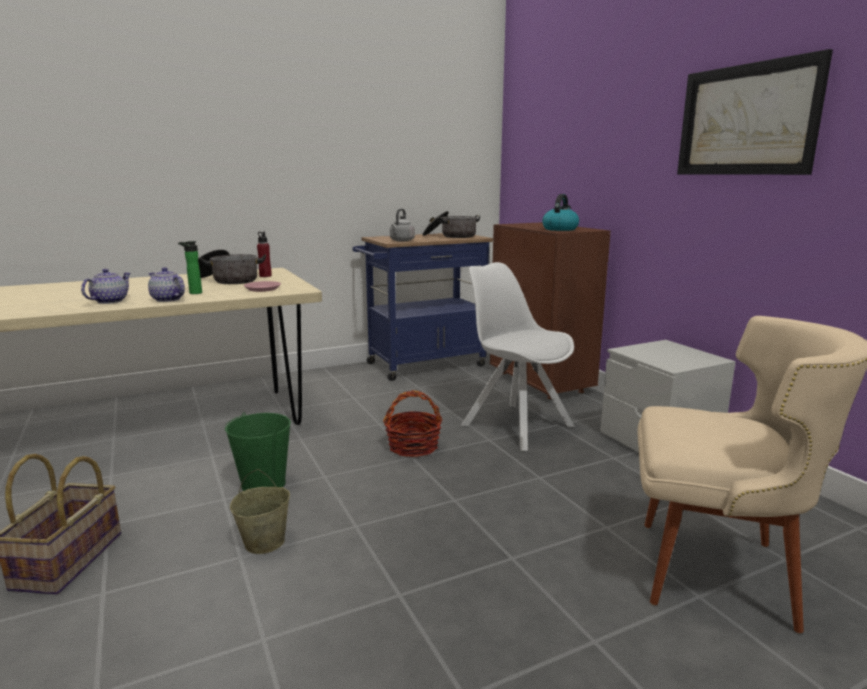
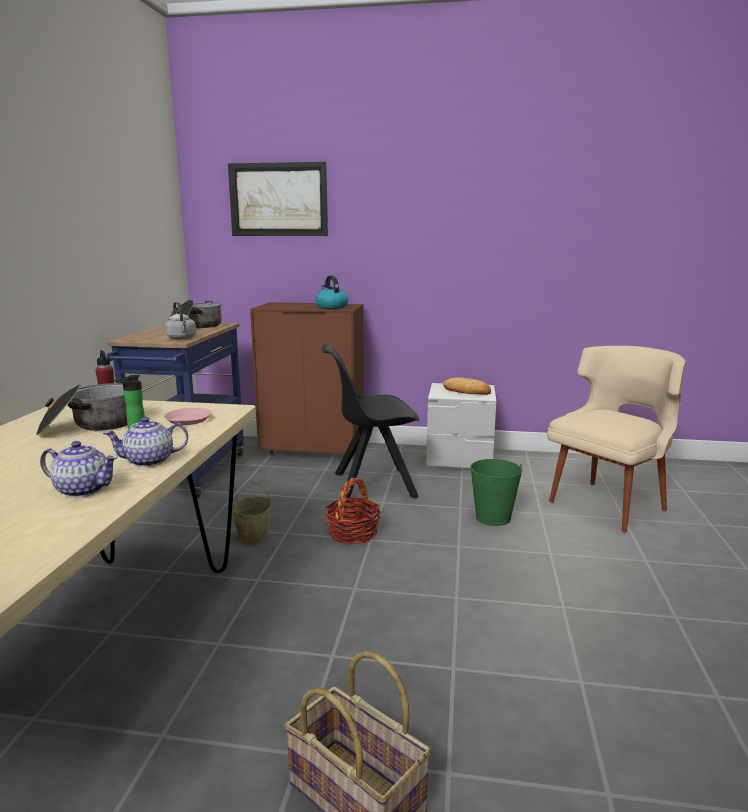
camera: 55 degrees left, 0 degrees up
teapot [81,269,131,304] -> teapot turned 135 degrees clockwise [40,441,118,498]
green bucket [225,413,291,491] -> green bucket moved to [470,459,523,526]
beige bucket [230,469,290,554] -> beige bucket moved to [232,482,272,544]
white chair [461,262,575,451] -> black chair [322,344,419,498]
picture [677,49,833,175] -> picture moved to [228,162,328,236]
none -> bread [443,377,491,395]

